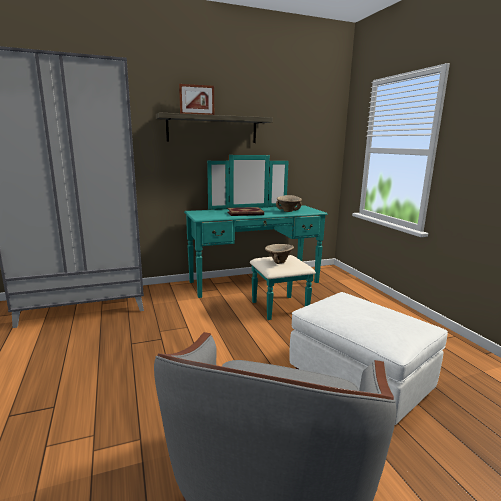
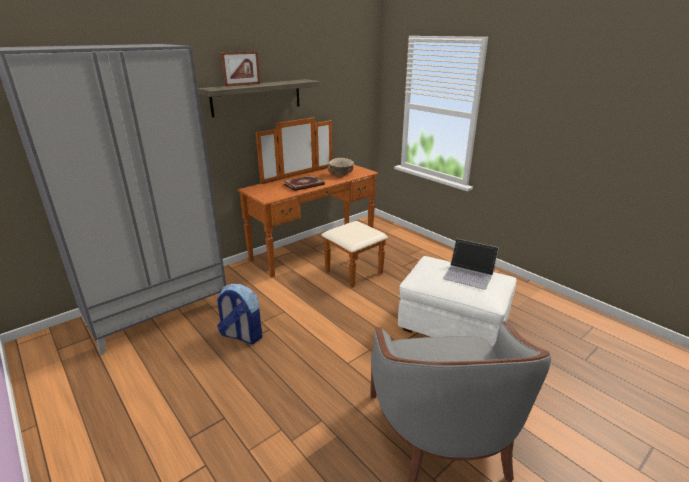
camera: 20 degrees left, 10 degrees up
turquoise dresser [184,155,327,320] -> brown dresser [237,117,388,288]
beige bowl [265,244,294,264] -> none
none -> backpack [217,284,263,344]
none -> laptop [443,238,499,290]

